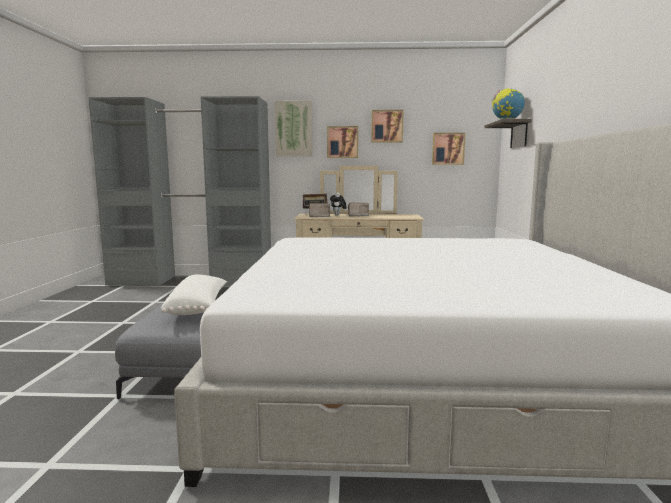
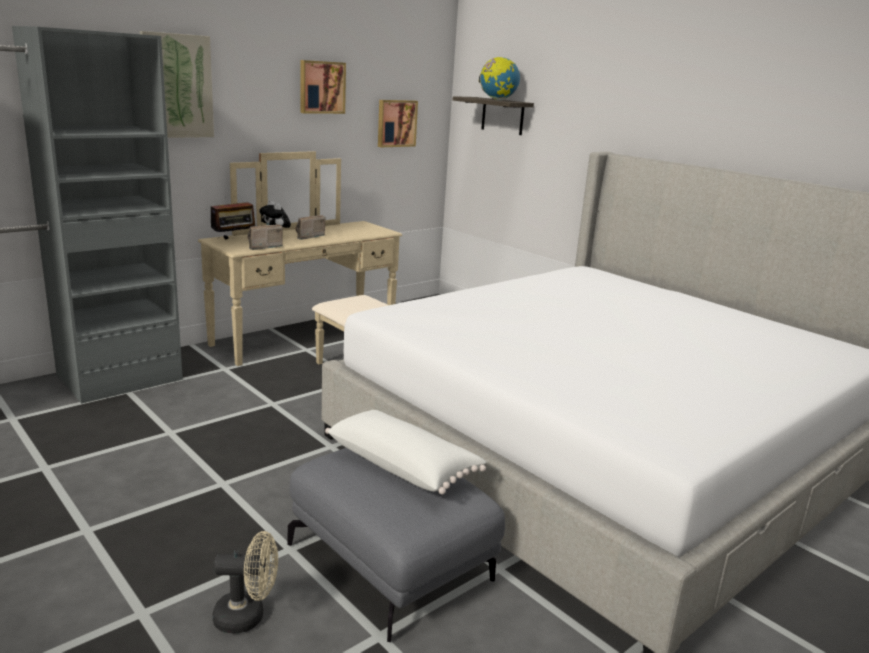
camera: 45 degrees left, 10 degrees up
picture [327,126,358,158] -> none
none -> beige fan [213,531,278,633]

